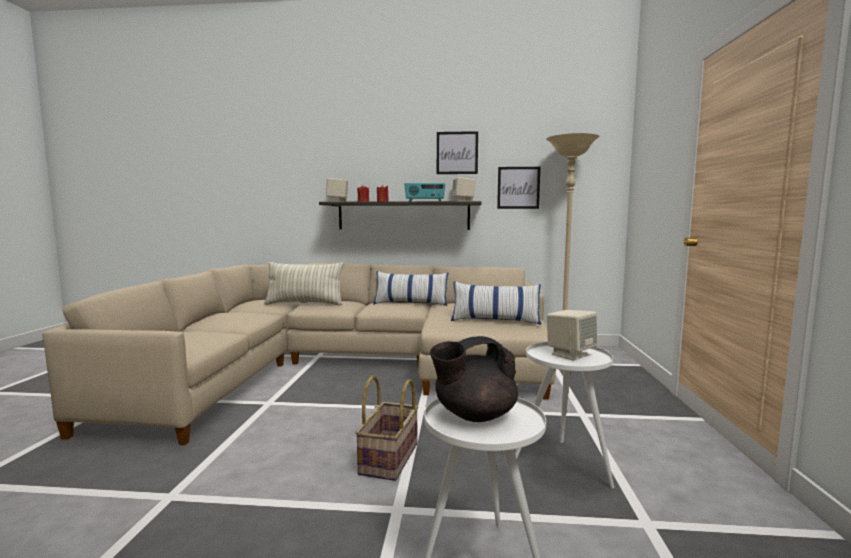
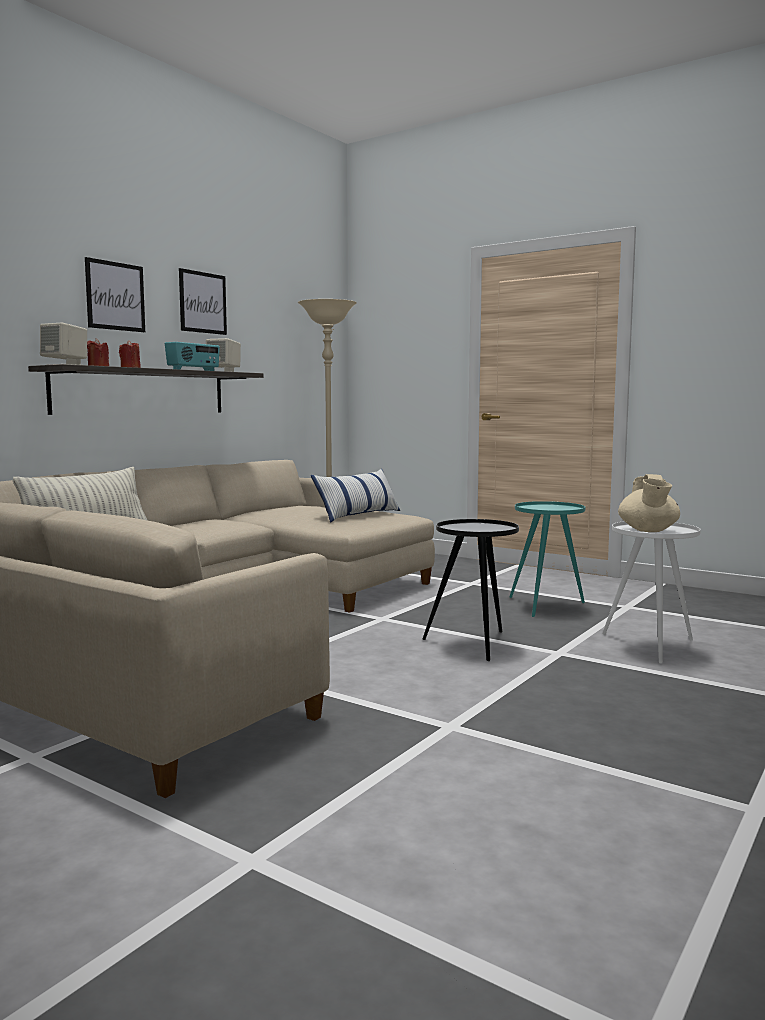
camera: 60 degrees left, 0 degrees up
basket [355,376,419,481] -> black side table [423,519,519,661]
pillow [373,271,448,306] -> none
black teapot [430,336,518,422] -> beige teapot [618,474,680,532]
picture [497,167,540,209] -> picture moved to [85,257,145,332]
white side table [515,342,614,488] -> turquoise side table [510,501,585,617]
beige speaker [547,310,597,361] -> none

